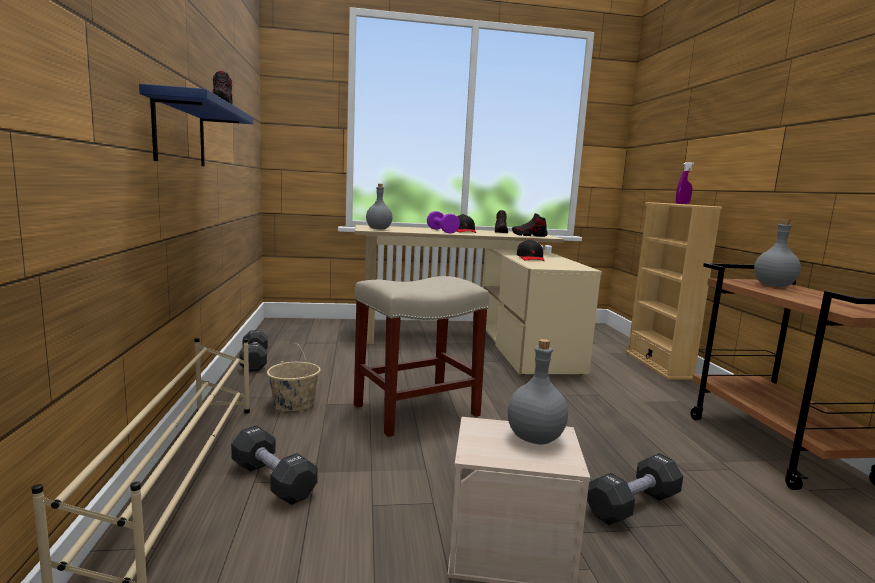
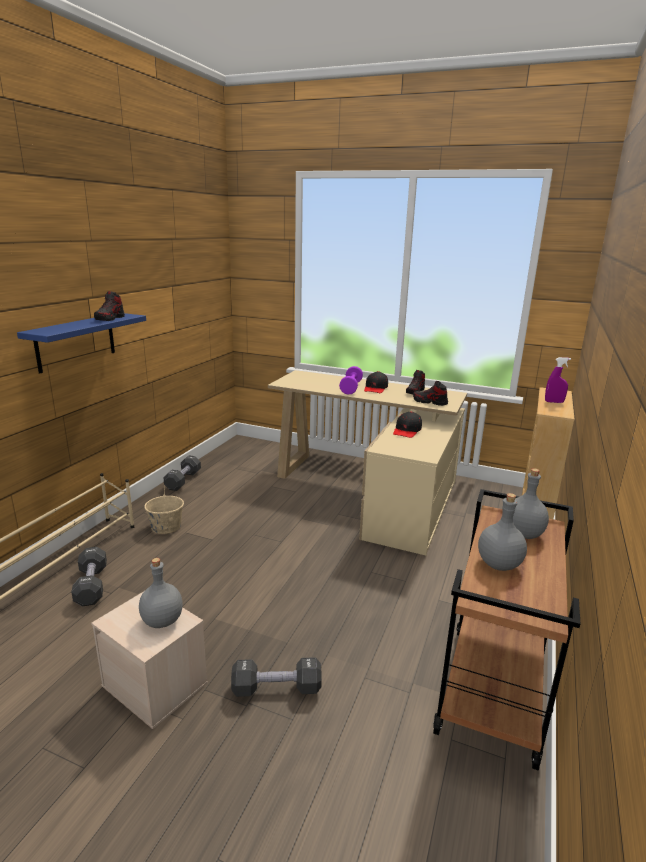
camera: 30 degrees right, 10 degrees up
beige stool [354,276,489,437] -> none
grey bottle [366,184,392,230] -> grey bottle moved to [478,493,527,571]

